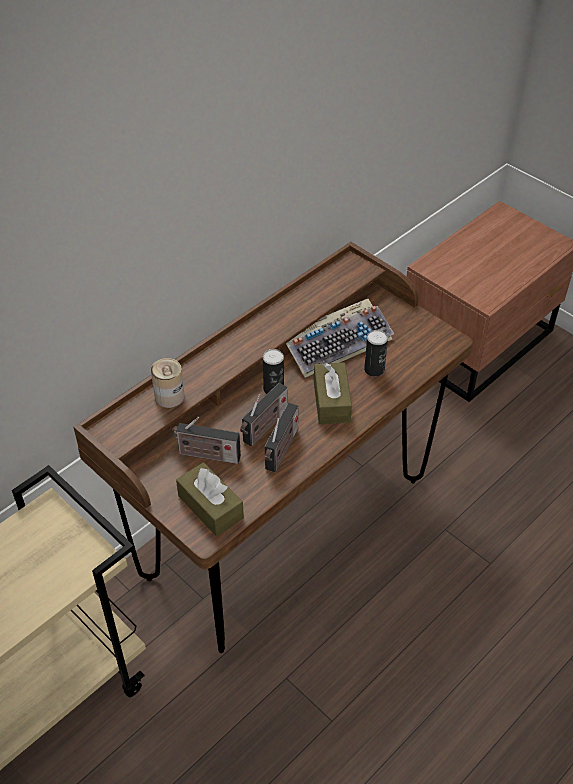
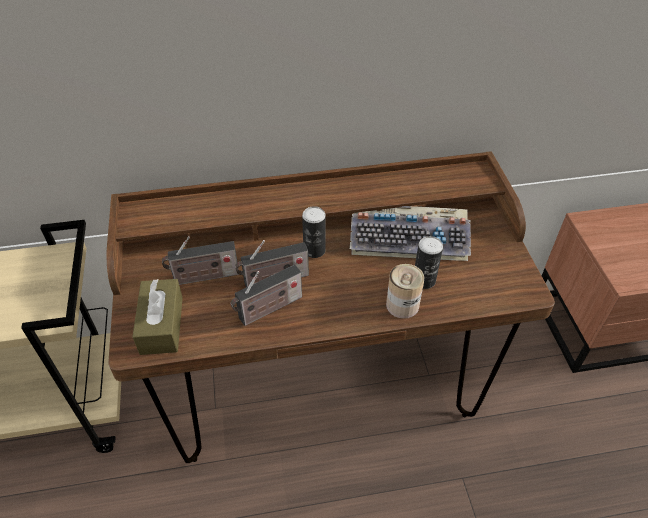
camera: 35 degrees right, 0 degrees up
can [151,358,185,408] -> can moved to [386,264,424,319]
radio [171,417,241,464] -> radio turned 60 degrees counterclockwise [162,236,239,285]
brown tissue box [314,362,352,425] -> none

